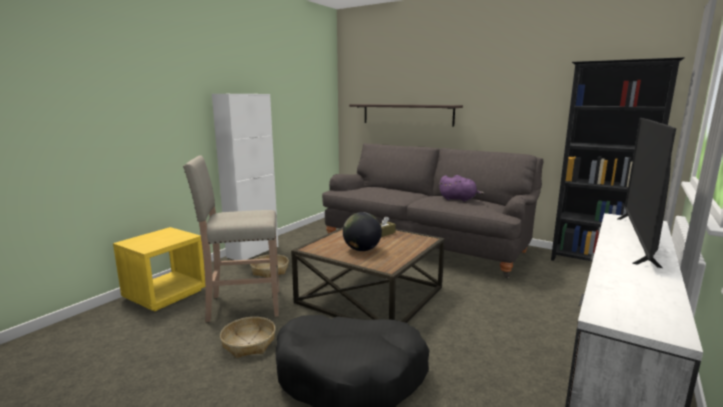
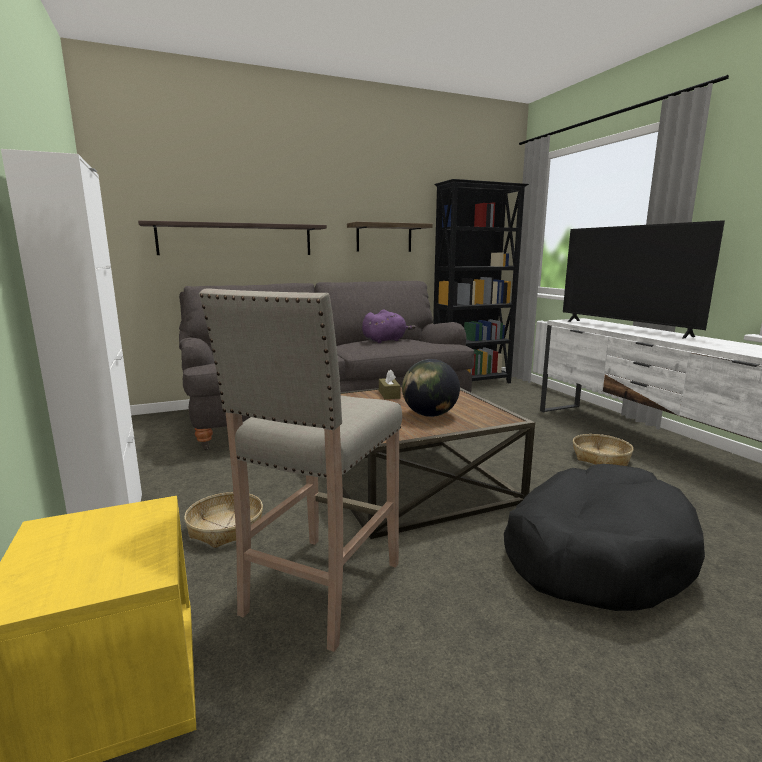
camera: 55 degrees left, 0 degrees up
basket [220,317,275,358] -> basket moved to [573,434,634,466]
none -> shelf [347,222,433,252]

